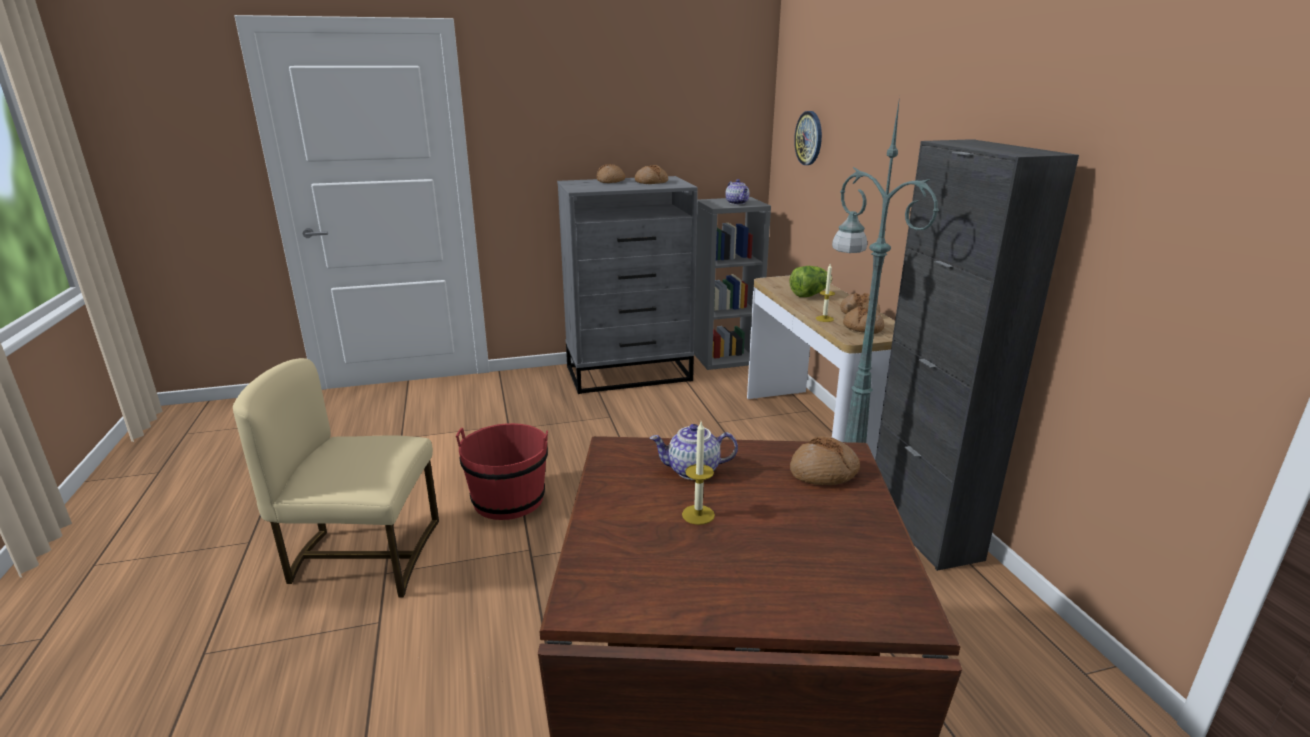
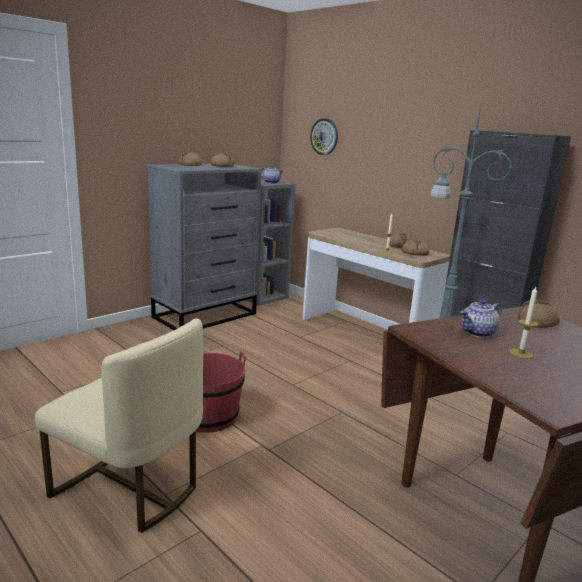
camera: 30 degrees left, 5 degrees down
beige chair [233,358,439,597] -> beige chair turned 120 degrees counterclockwise [35,318,203,533]
lettuce [789,266,832,297] -> none

